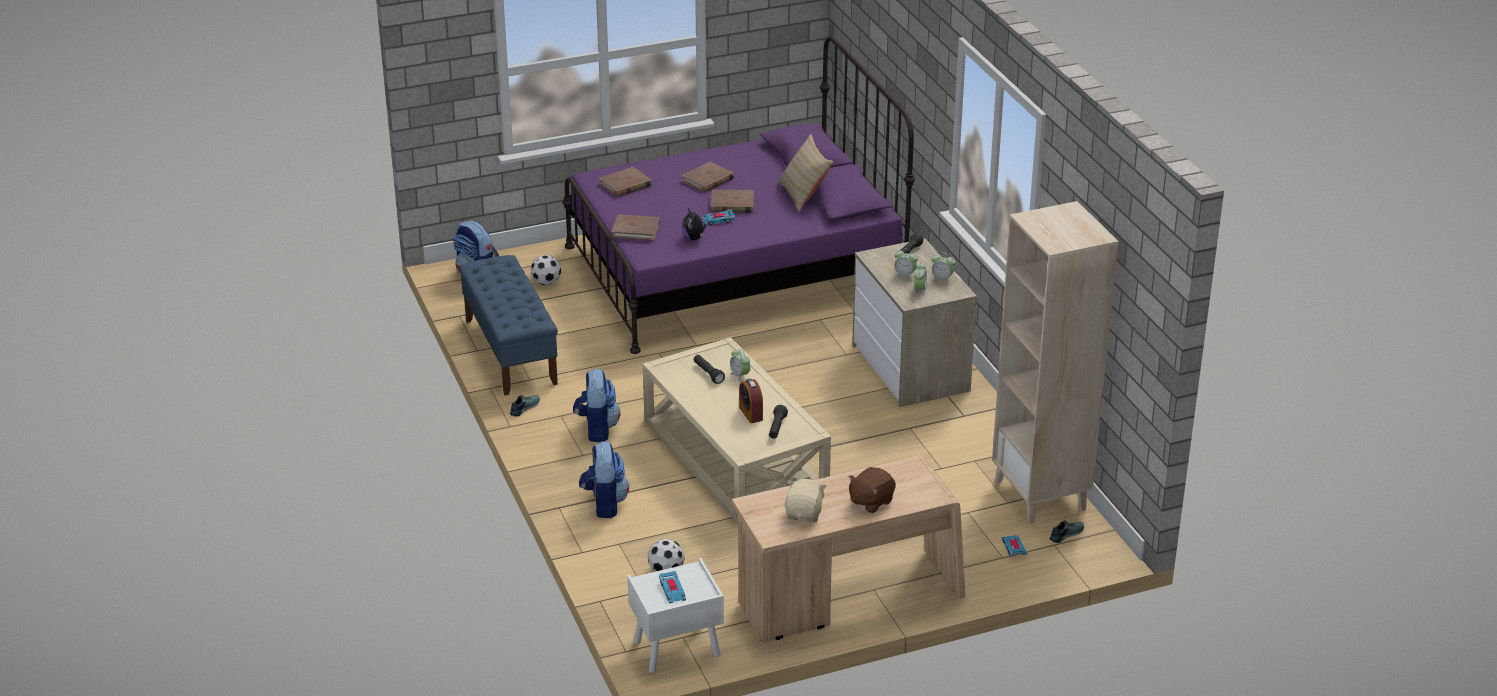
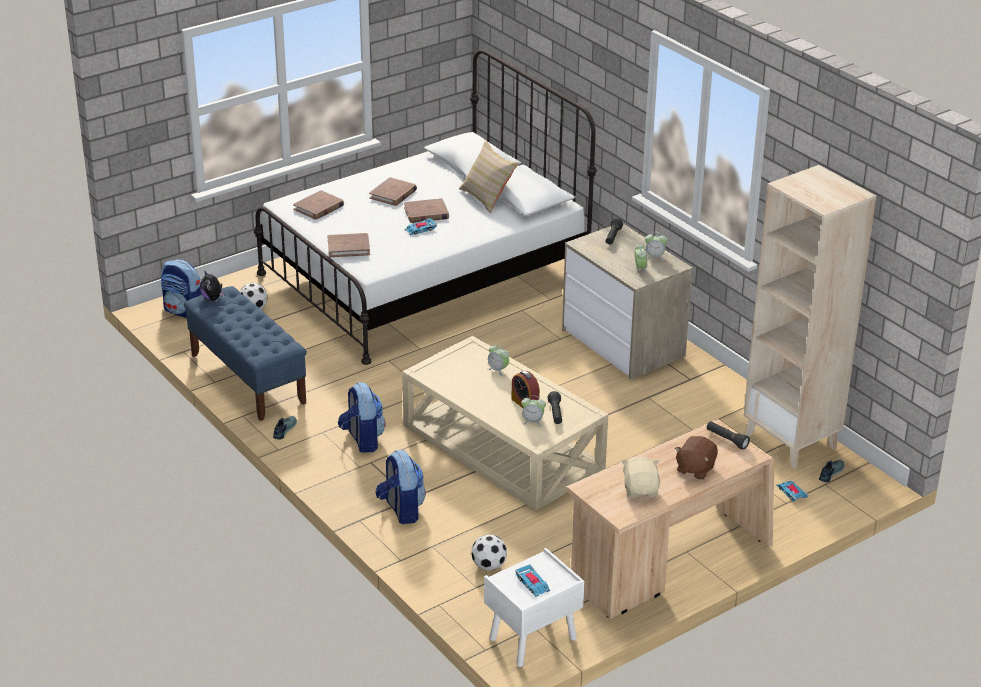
camera: 15 degrees left, 0 degrees up
purple bed [562,36,915,354] -> white bed [254,49,597,365]
plush toy [682,208,706,240] -> plush toy moved to [200,270,224,301]
black flashlight [694,355,725,384] -> black flashlight moved to [707,421,750,449]
alarm clock [894,249,918,280] -> alarm clock moved to [521,395,546,426]

